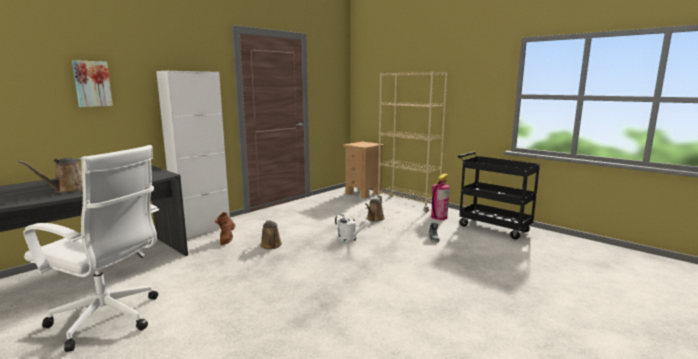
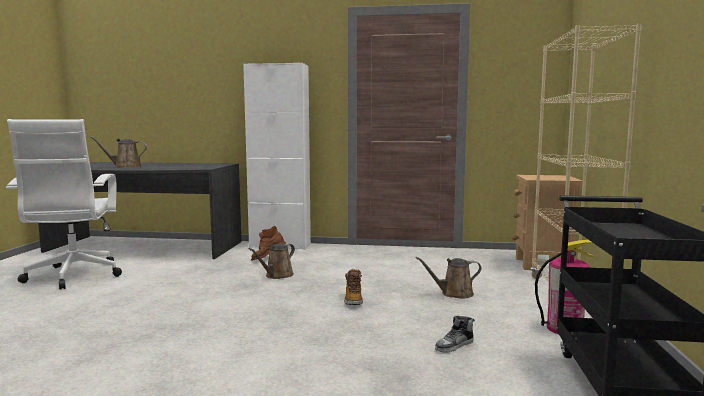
camera: 55 degrees right, 5 degrees down
picture [72,60,113,107] -> none
white watering can [335,214,370,242] -> boot [344,269,363,305]

